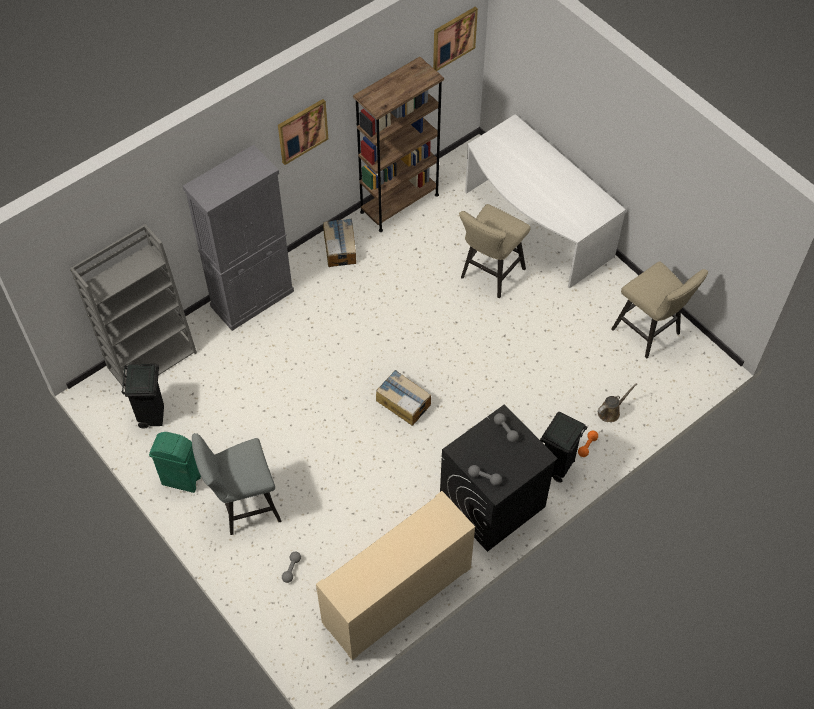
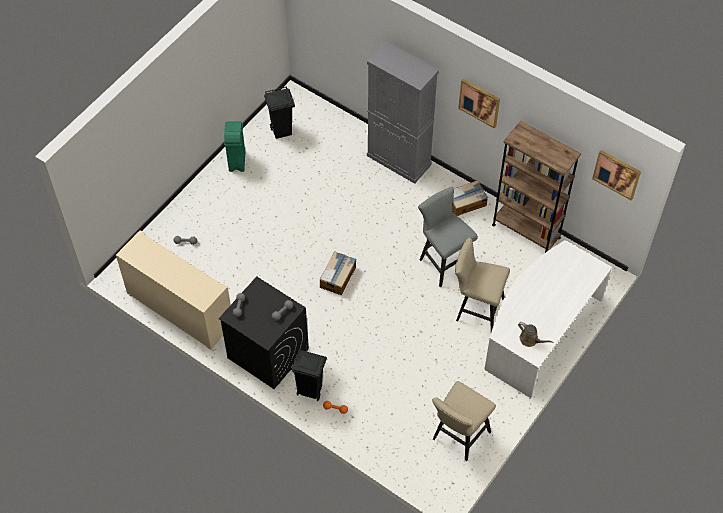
camera: 75 degrees right, 0 degrees up
grey bookcase [70,224,197,389] -> none
grey stool [192,433,282,535] -> grey stool moved to [418,187,478,287]
brown watering can [598,383,637,422] -> brown watering can moved to [518,322,554,347]

